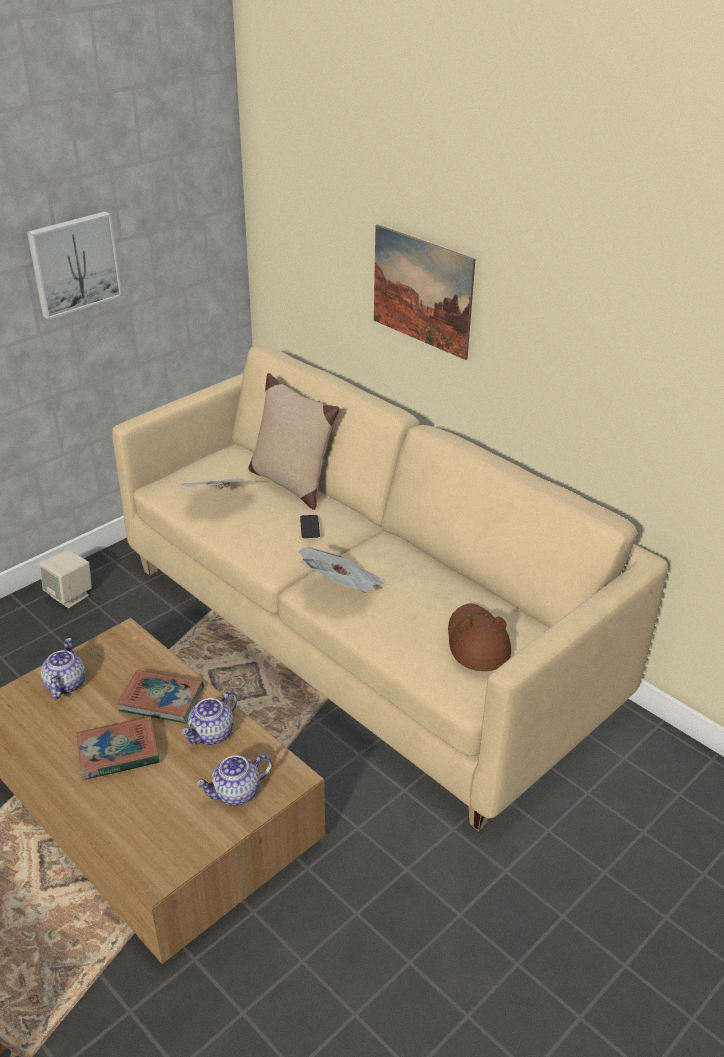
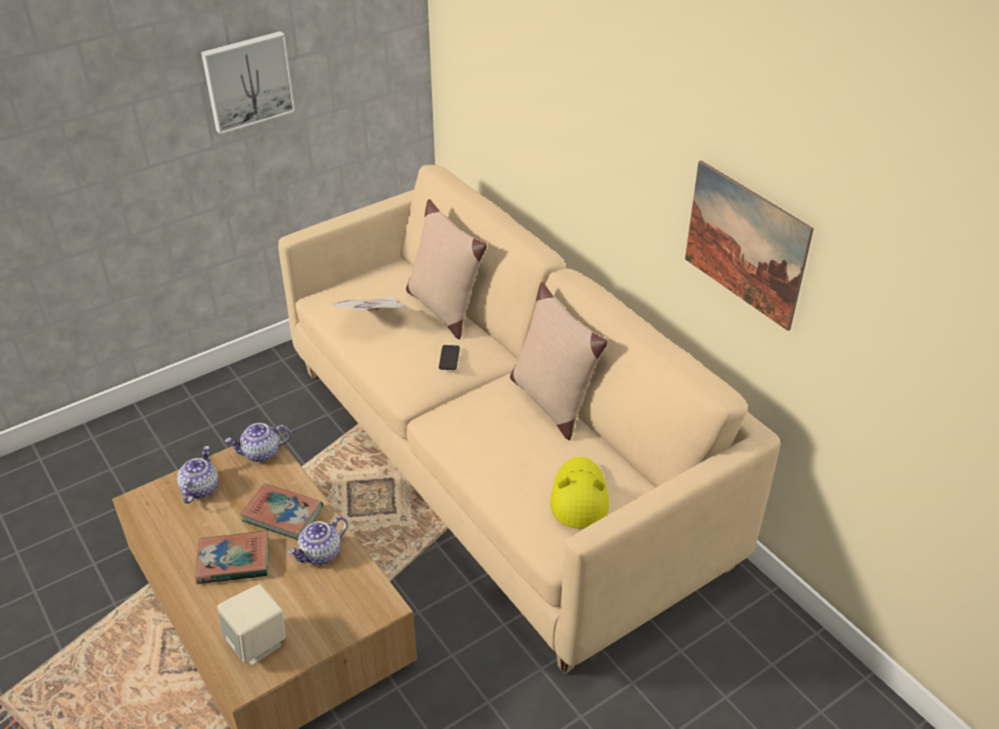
camera: 10 degrees right, 5 degrees up
beige speaker [39,550,92,608] -> beige speaker moved to [217,584,286,665]
teapot [196,755,272,806] -> teapot moved to [225,423,291,462]
newspaper [299,547,386,593] -> none
picture [374,224,475,360] -> picture moved to [685,160,814,331]
brown hat [448,604,511,671] -> yellow hat [550,457,609,529]
none -> beige pillow [510,282,608,440]

